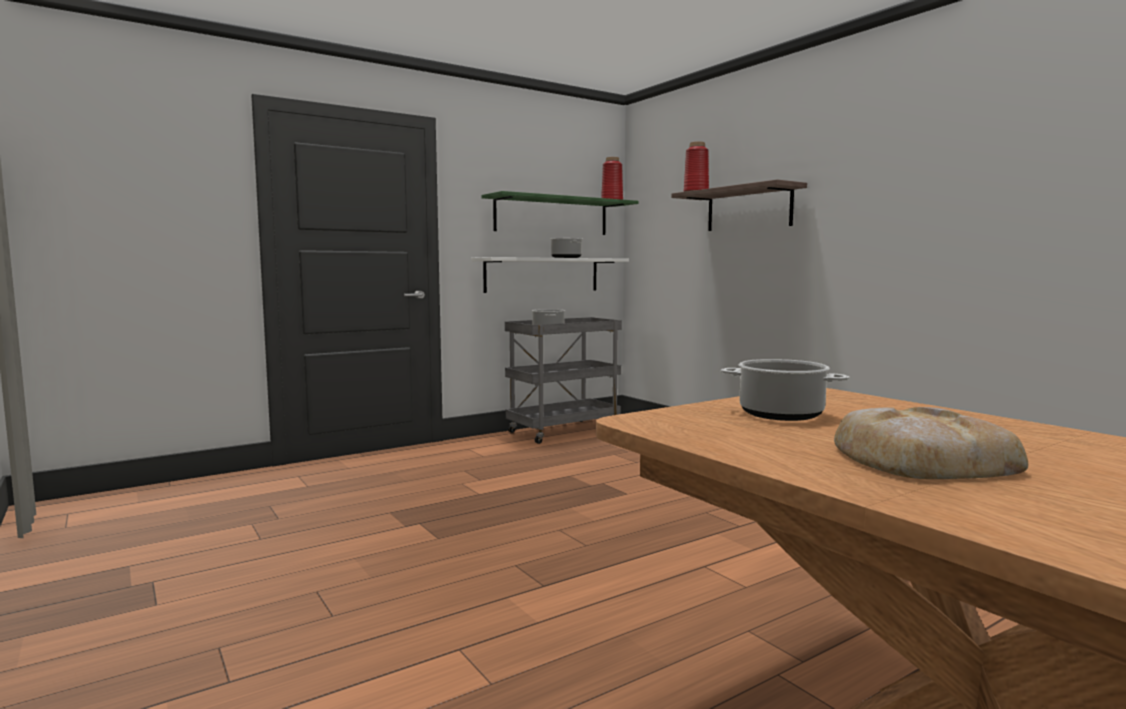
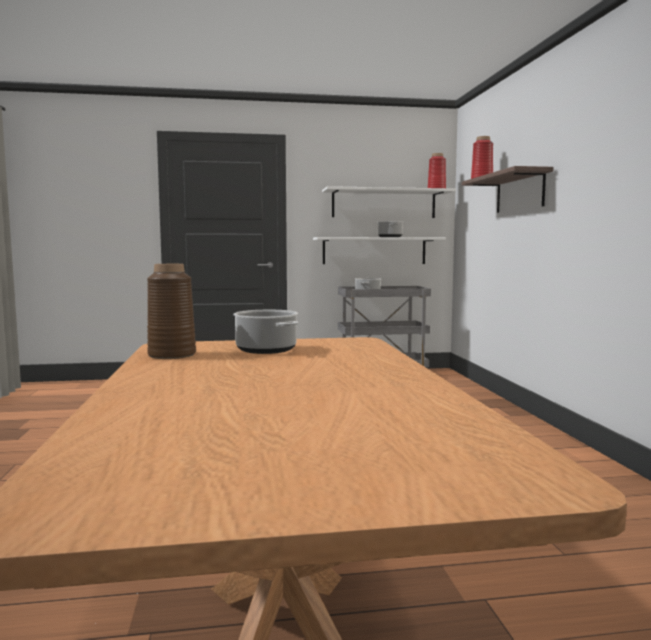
camera: 25 degrees right, 0 degrees up
green shelf [481,191,638,235] -> white shelf [322,186,456,218]
bread [834,407,1028,479] -> none
none -> brown vase [147,264,196,359]

